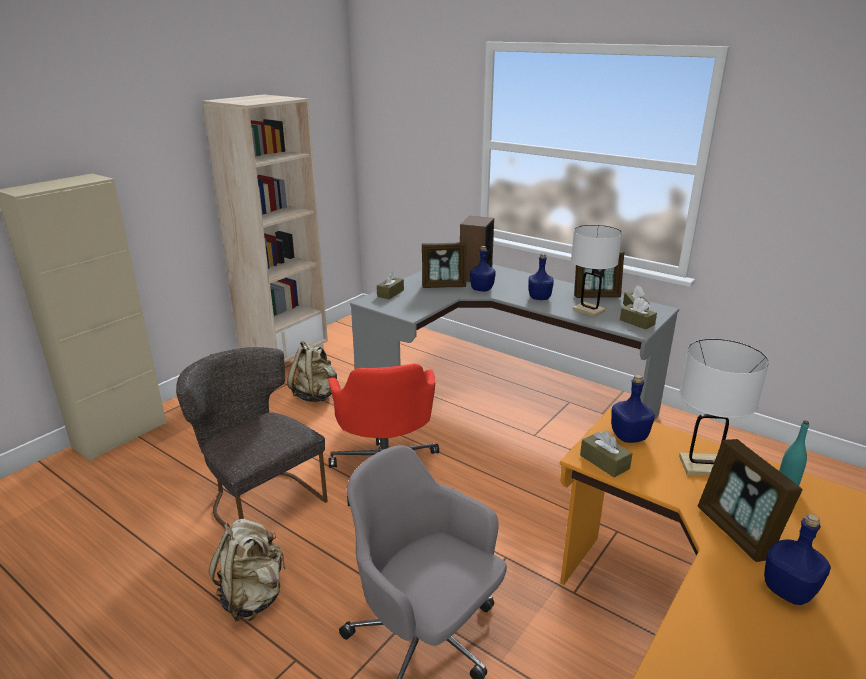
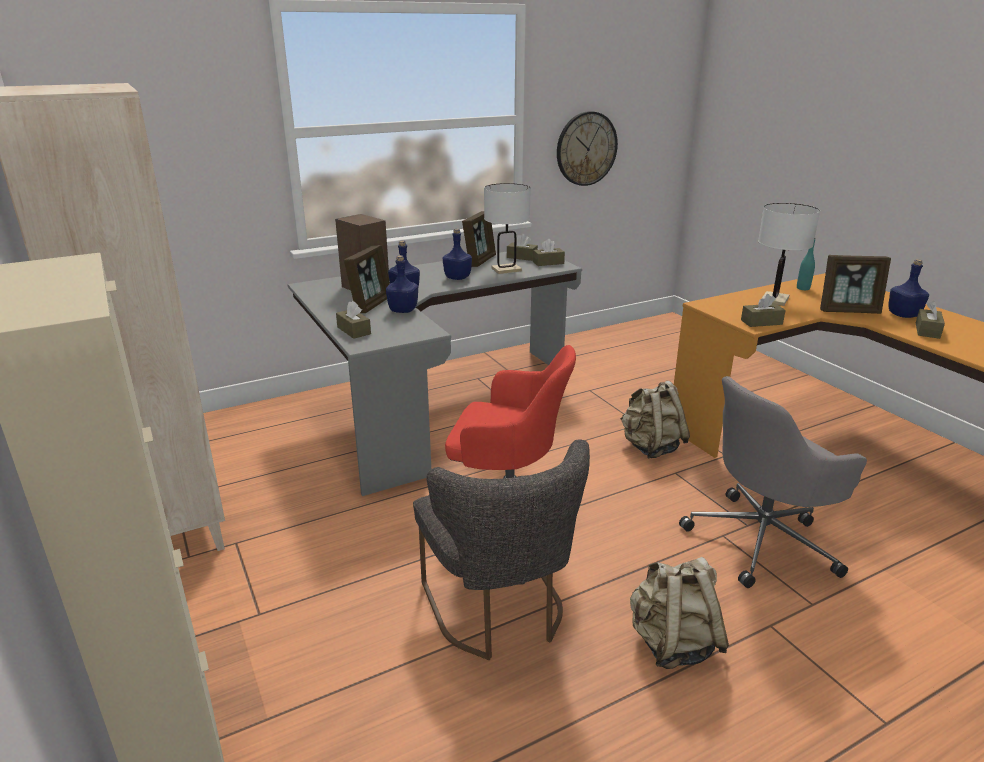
camera: 65 degrees left, 0 degrees up
grey chair [176,347,328,528] -> grey chair turned 90 degrees counterclockwise [413,439,590,660]
beige backpack [287,341,337,402] -> beige backpack moved to [620,381,690,458]
blue bottle [611,375,655,443] -> blue bottle moved to [386,255,418,313]
none -> wall clock [557,111,618,186]
none -> brown tissue box [916,301,945,339]

